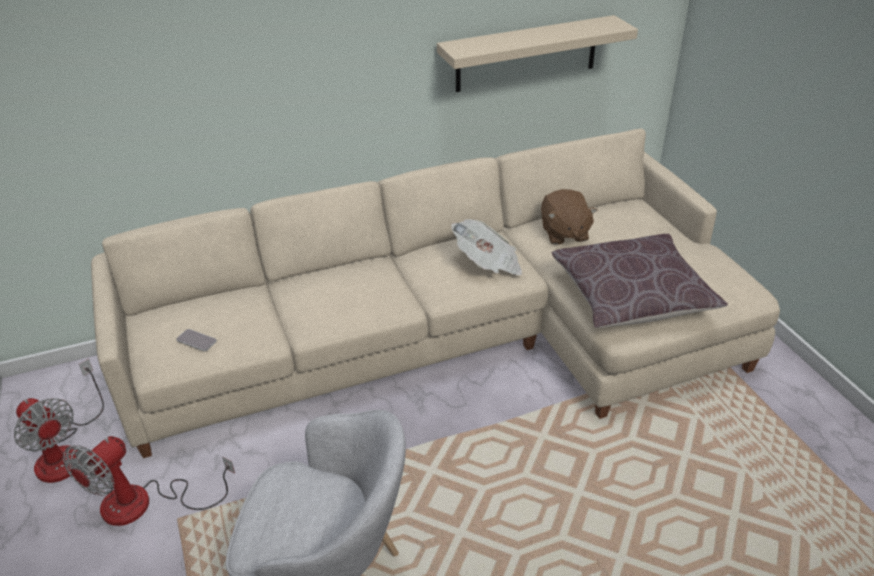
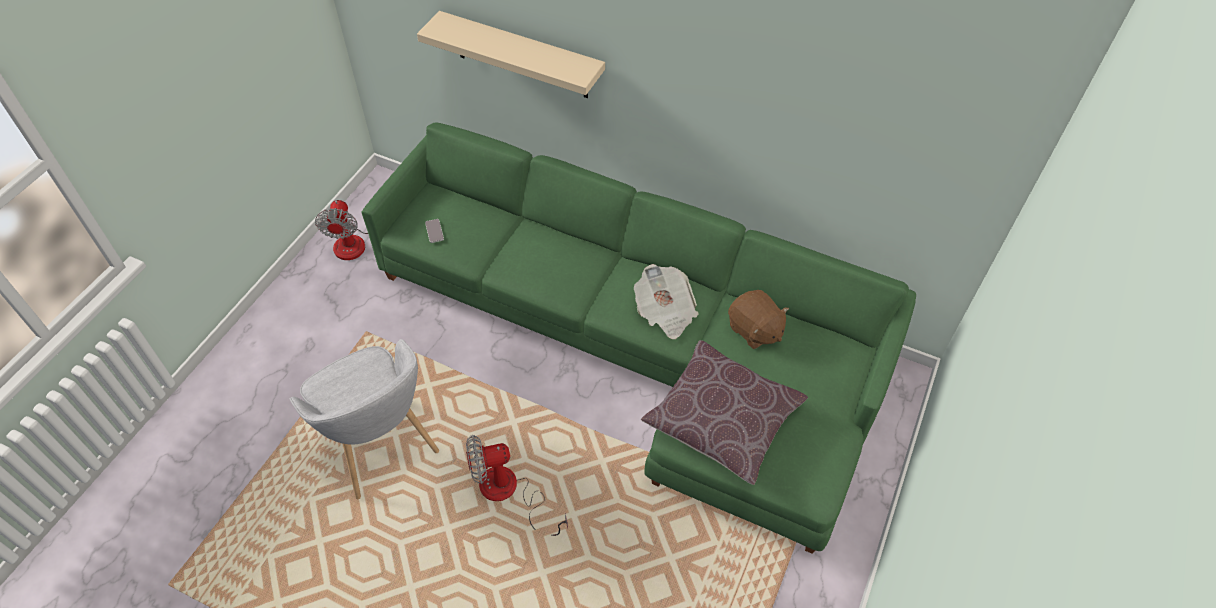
camera: 45 degrees right, 15 degrees up
fan [63,436,235,526] -> fan moved to [466,435,568,536]
beige sofa [91,128,780,458] -> green sofa [361,122,916,554]
beige shelf [437,15,638,92] -> beige shelf moved to [417,11,605,98]
brown plush toy [541,189,597,245] -> brown plush toy turned 75 degrees counterclockwise [728,290,789,349]

